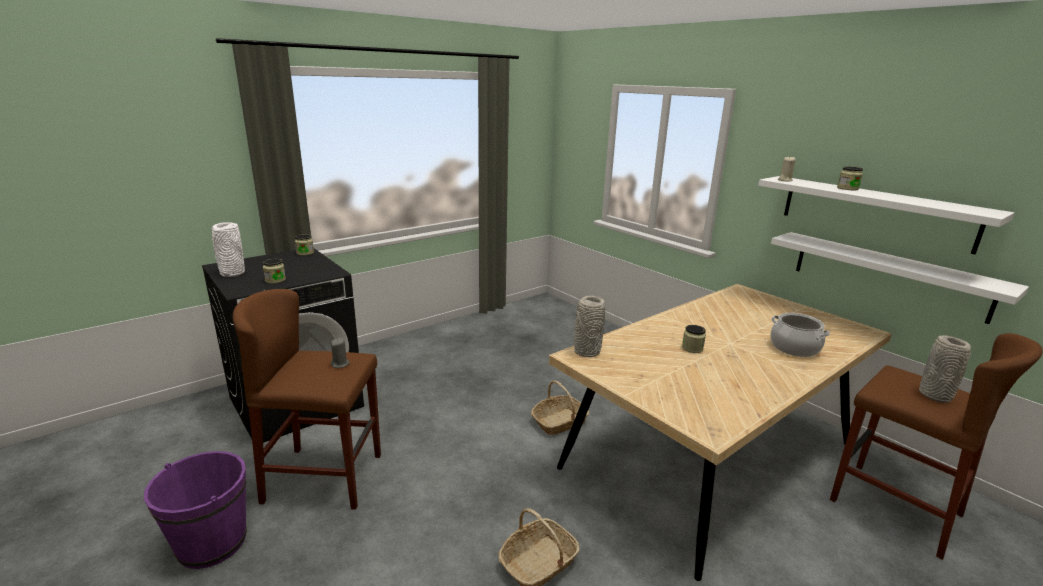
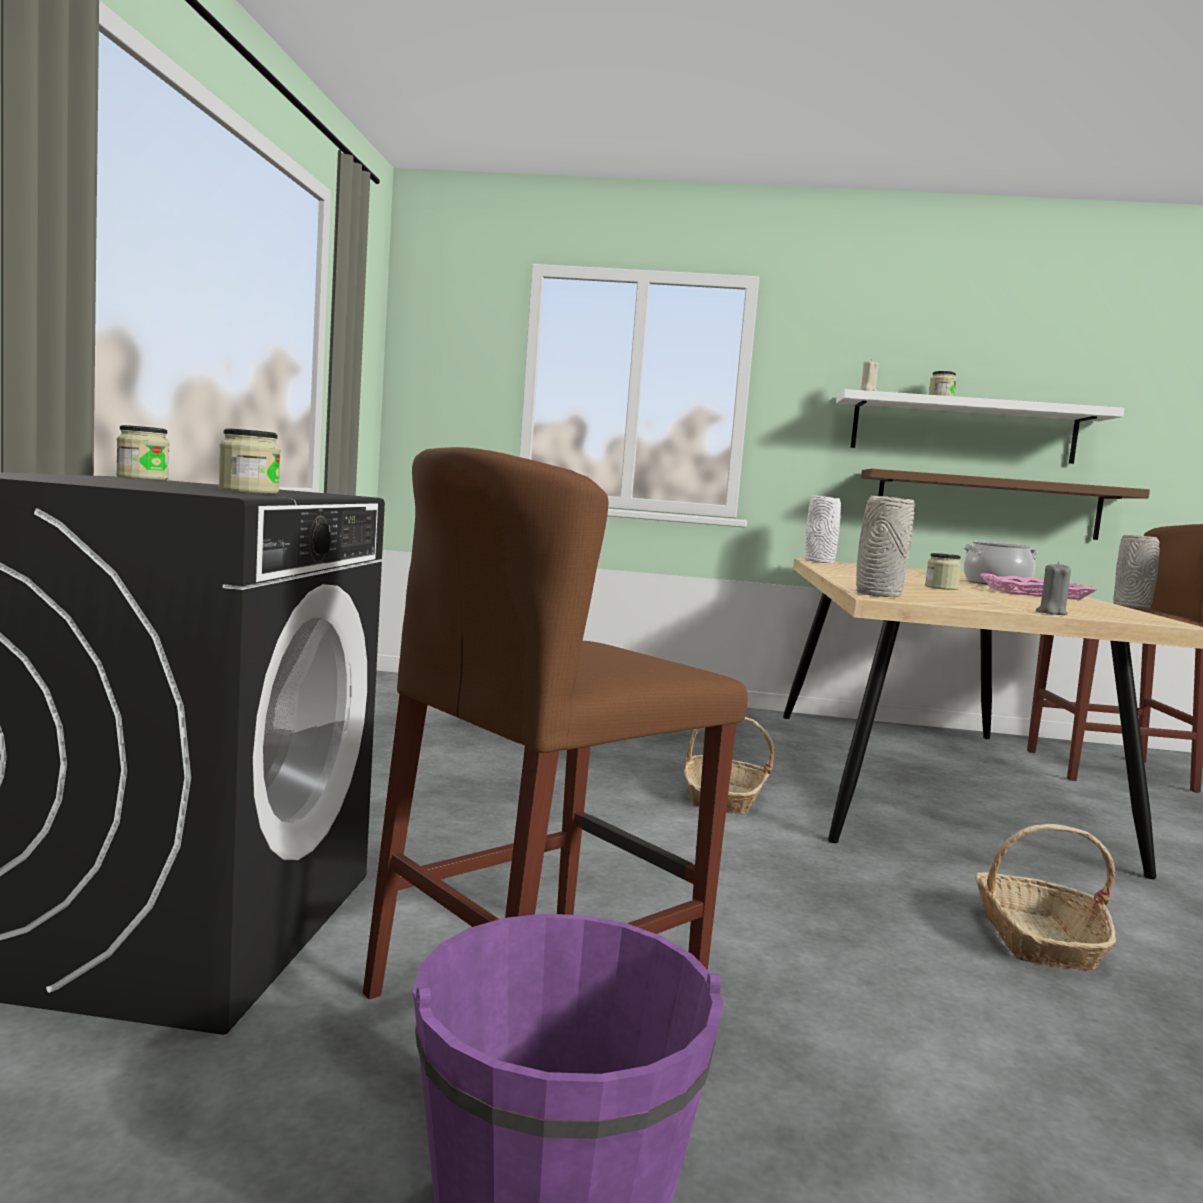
camera: 45 degrees left, 15 degrees down
white vase [212,222,245,277] -> white vase moved to [804,495,841,563]
grey candle [331,338,350,368] -> grey candle moved to [1036,562,1071,615]
white shelf [771,232,1029,324] -> brown shelf [861,469,1150,540]
none -> pink tray [980,573,1097,600]

